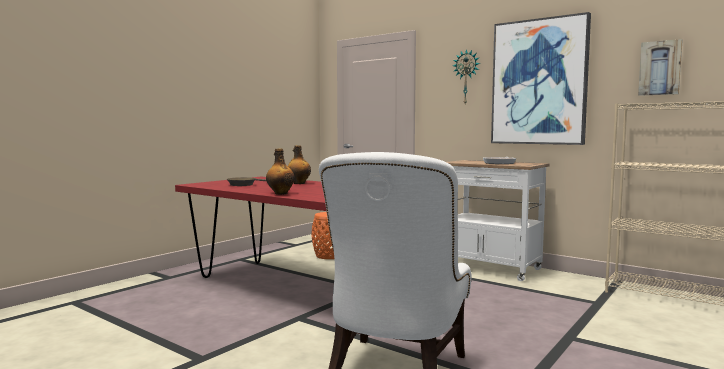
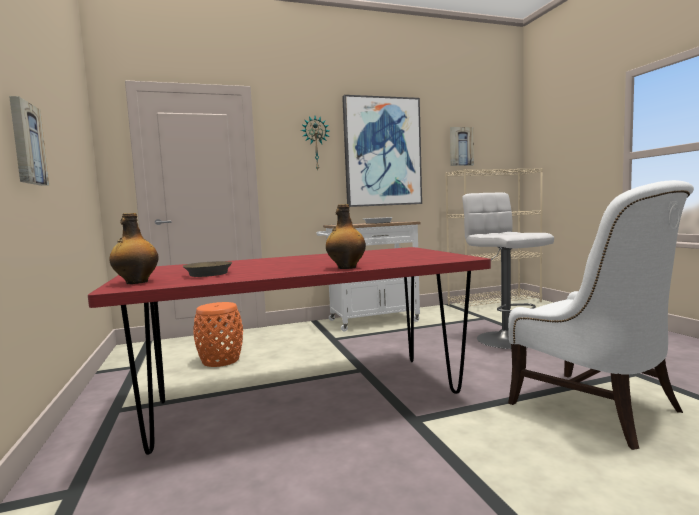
camera: 55 degrees left, 0 degrees up
bottle [288,145,311,184] -> bottle moved to [109,213,159,284]
none -> picture [9,96,49,186]
none -> white stool [462,192,554,349]

